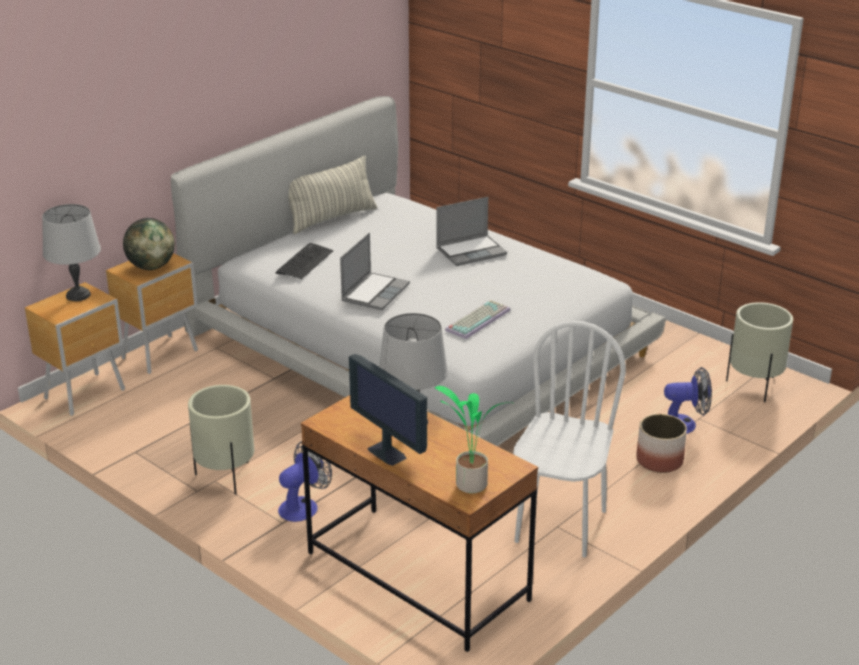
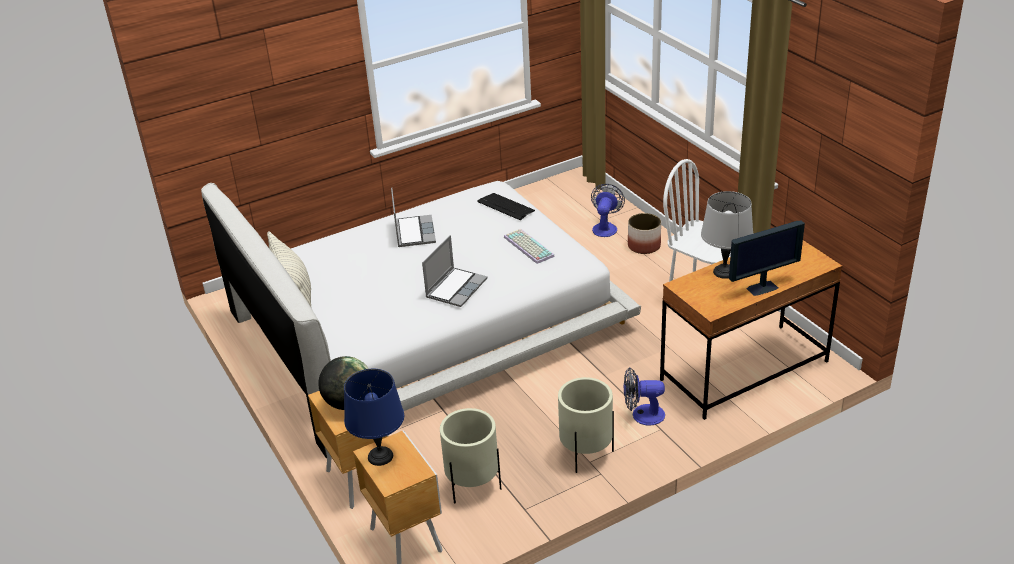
camera: 70 degrees left, 5 degrees up
grey table lamp [42,204,101,301] -> blue table lamp [344,369,404,466]
keyboard [276,243,334,279] -> keyboard moved to [477,193,535,220]
fan [278,441,332,522] -> fan turned 60 degrees counterclockwise [624,367,665,426]
laptop [340,233,410,310] -> laptop turned 75 degrees clockwise [422,235,487,307]
potted plant [435,386,515,493] -> none
beige planter [726,302,793,402] -> beige planter moved to [440,408,501,504]

